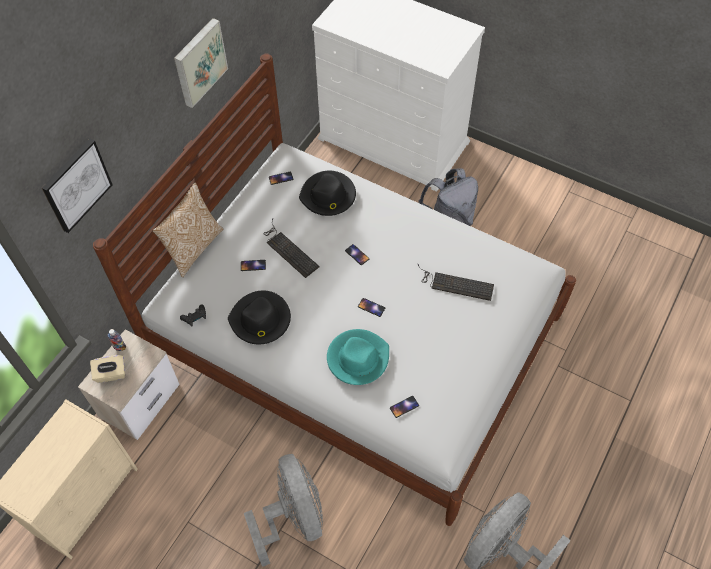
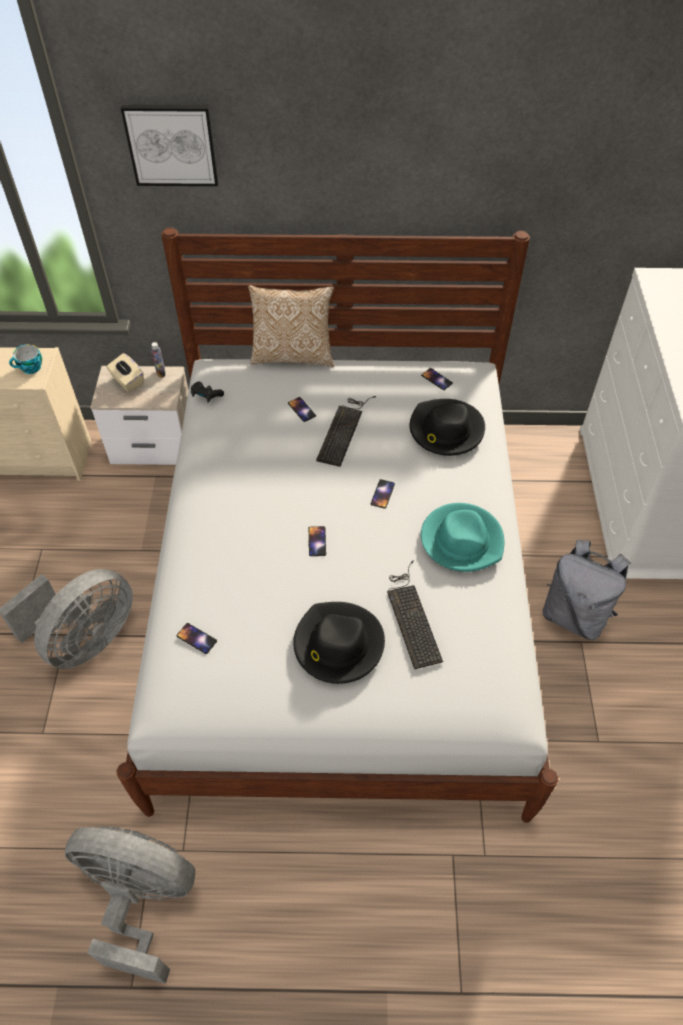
camera: 60 degrees right, 5 degrees down
picture [174,18,228,108] -> none
black hat [228,291,291,345] -> black hat moved to [293,602,385,684]
turquoise hat [327,329,389,385] -> turquoise hat moved to [421,503,504,572]
none -> cup [9,344,42,374]

